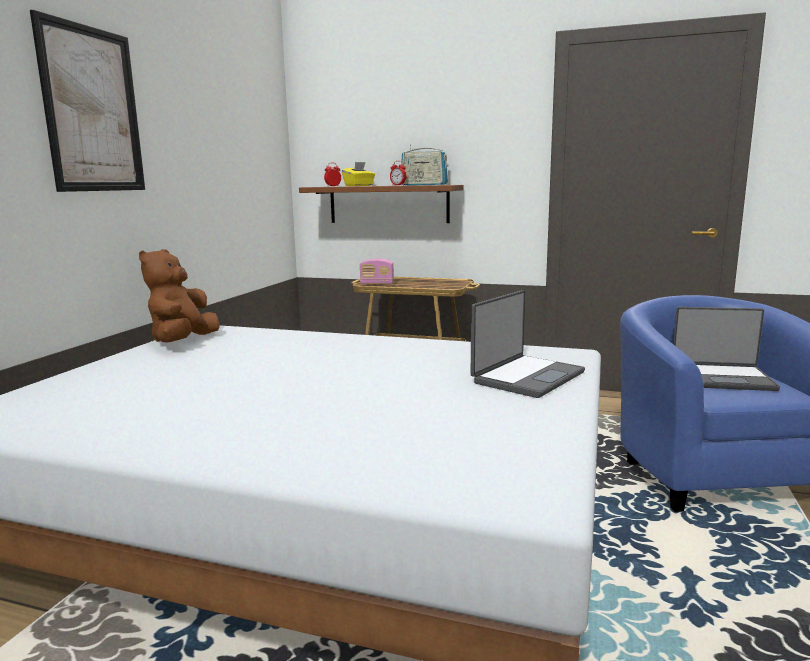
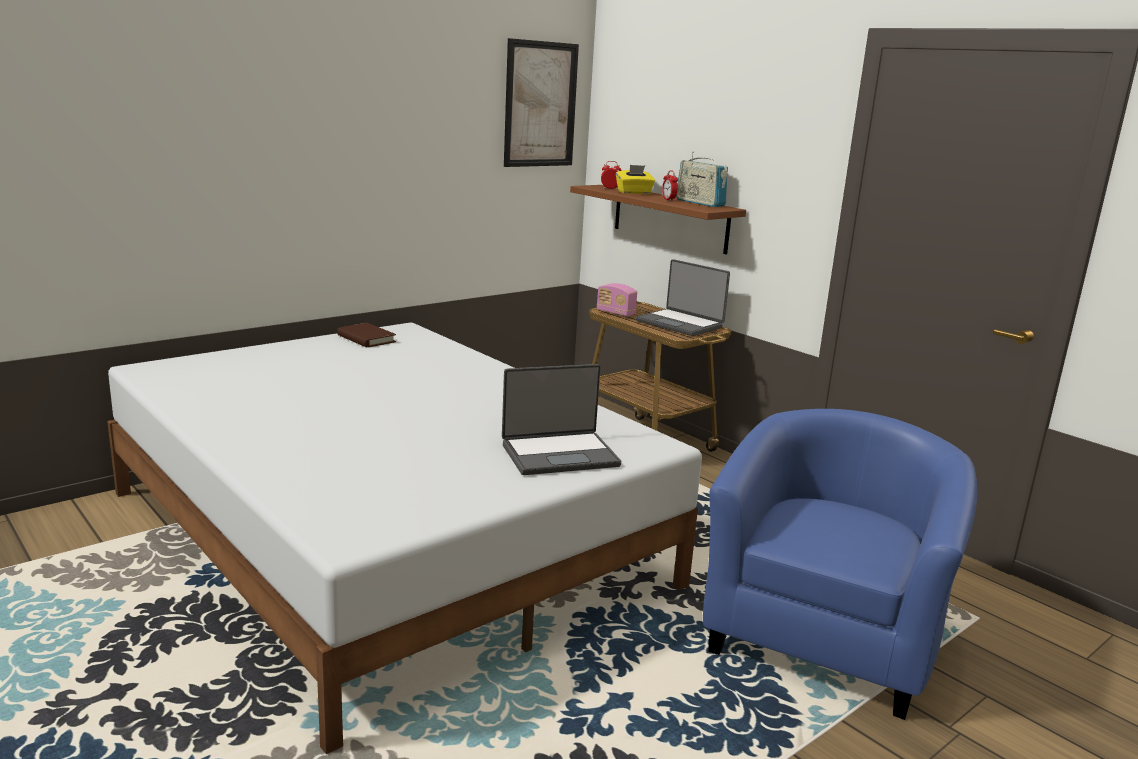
camera: 30 degrees right, 5 degrees up
picture [30,10,145,192] -> picture moved to [504,38,579,167]
brown plush toy [139,249,220,343] -> brown book [337,323,396,348]
laptop [673,307,780,391] -> laptop moved to [636,259,730,336]

